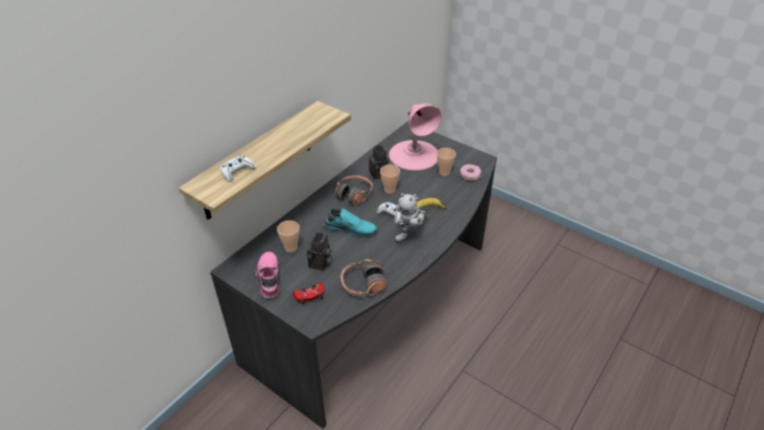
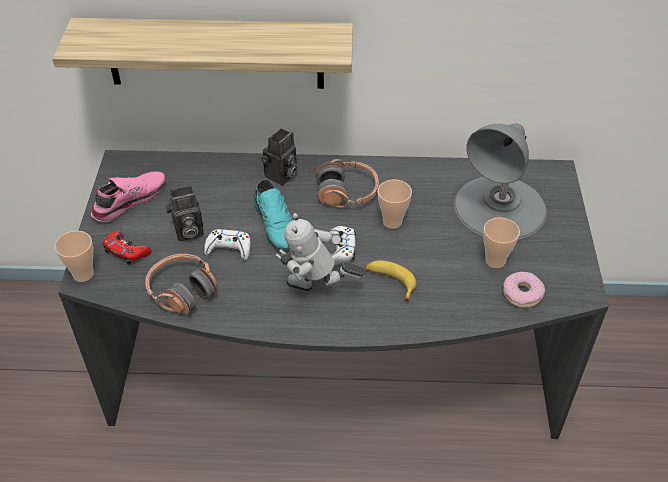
camera: 55 degrees right, 5 degrees up
white game controller [220,155,255,182] -> white game controller moved to [204,229,251,260]
cup [277,220,300,252] -> cup moved to [55,231,94,282]
camera [369,144,389,180] -> camera moved to [261,128,298,185]
pink table lamp [389,104,442,170] -> grey table lamp [454,123,547,239]

